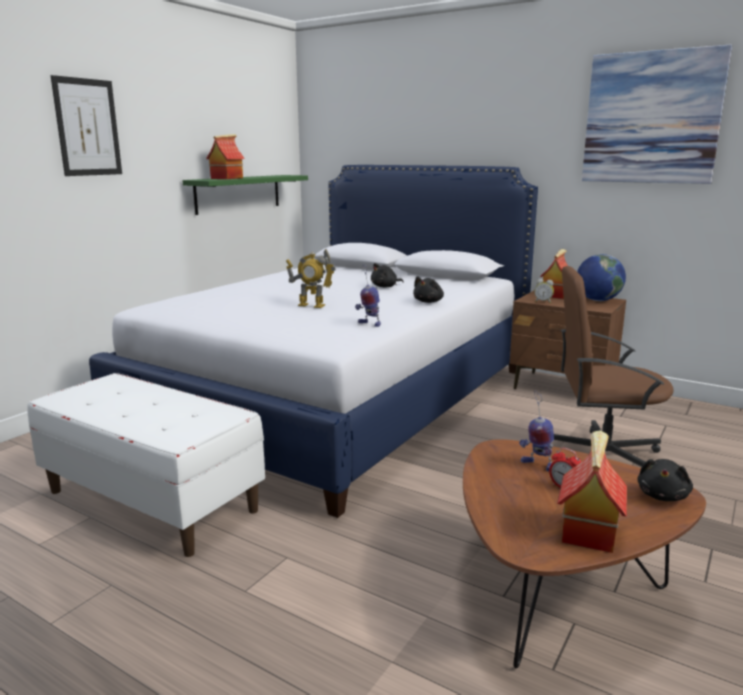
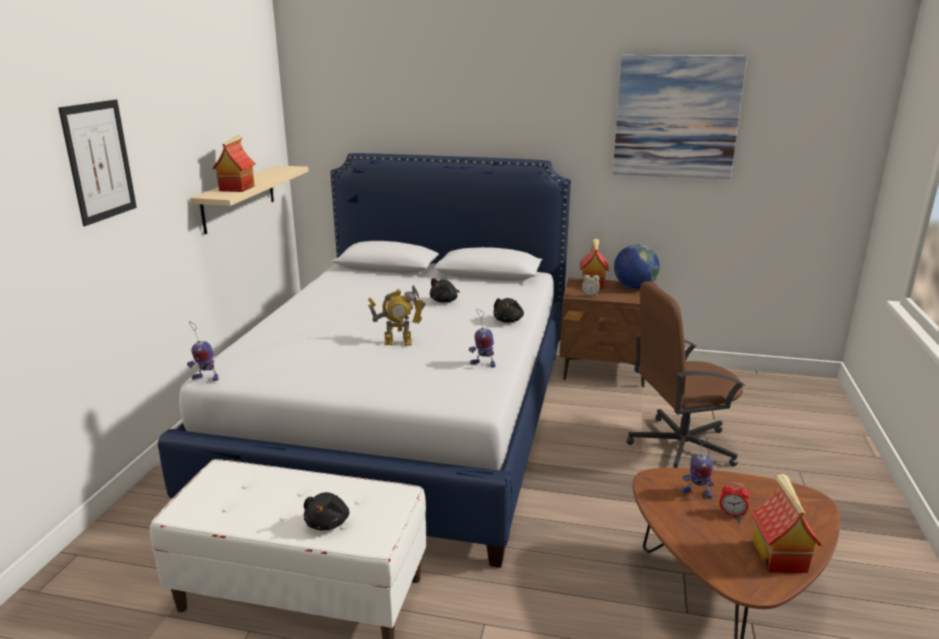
camera: 20 degrees left, 5 degrees up
green shelf [182,175,308,215] -> beige shelf [190,165,309,234]
black plush toy [637,459,693,501] -> black plush toy moved to [304,492,349,531]
none -> toy robot [187,321,219,381]

